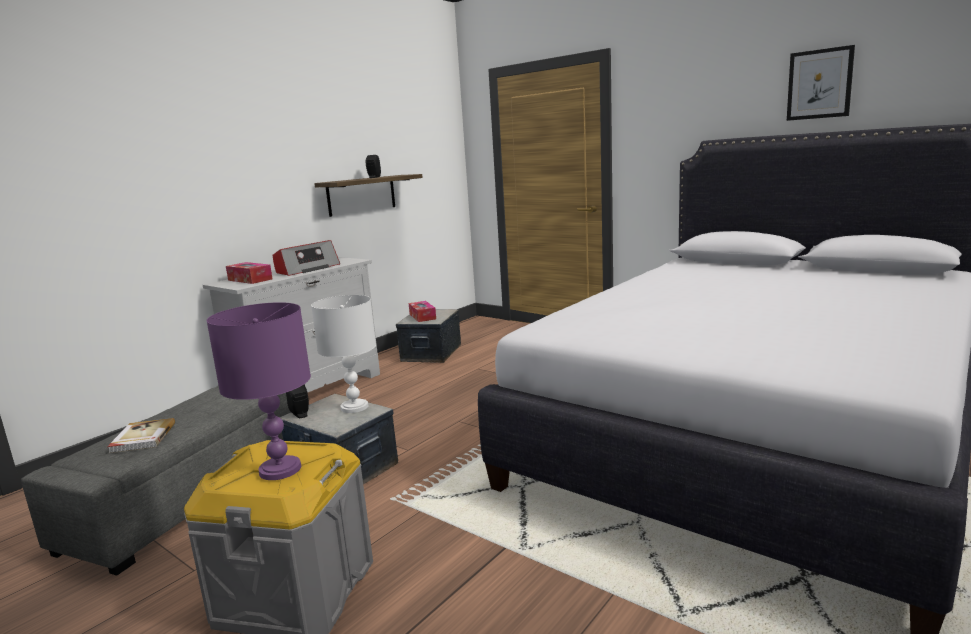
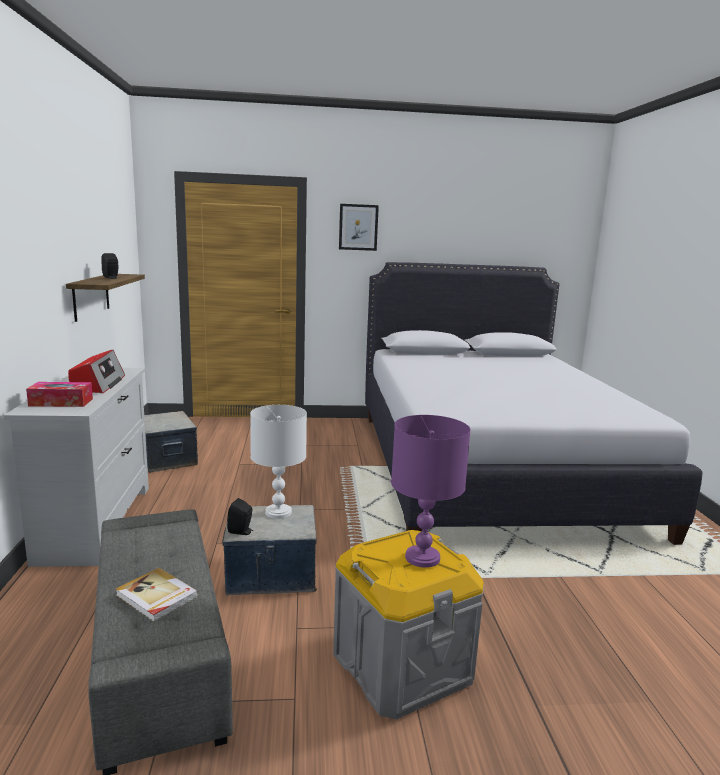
camera: 45 degrees left, 0 degrees up
tissue box [409,301,436,322] -> none
picture [787,45,855,121] -> picture moved to [339,204,379,251]

